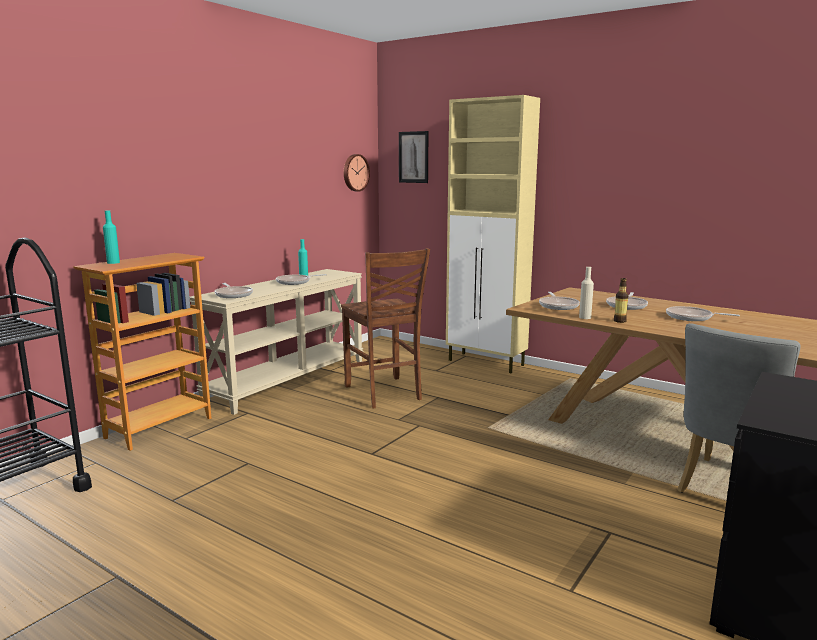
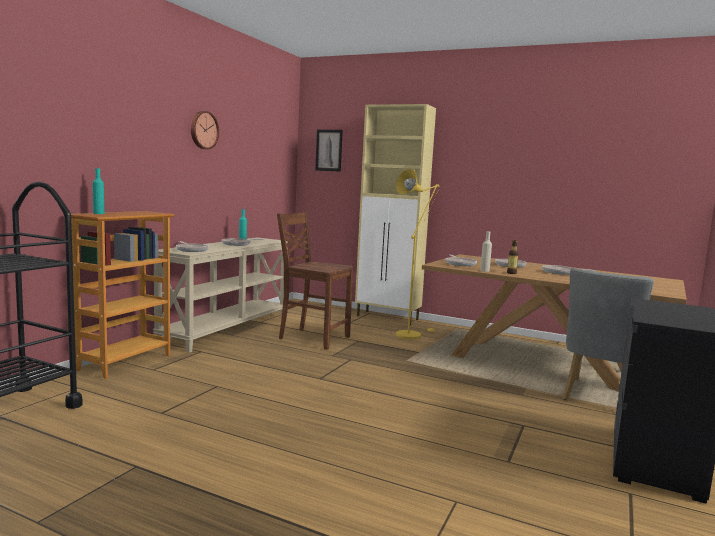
camera: 10 degrees left, 5 degrees down
brown chair [341,248,430,408] -> brown chair turned 150 degrees clockwise [277,212,353,350]
wall clock [344,154,370,192] -> wall clock moved to [191,111,219,149]
none -> yellow floor lamp [395,169,440,339]

